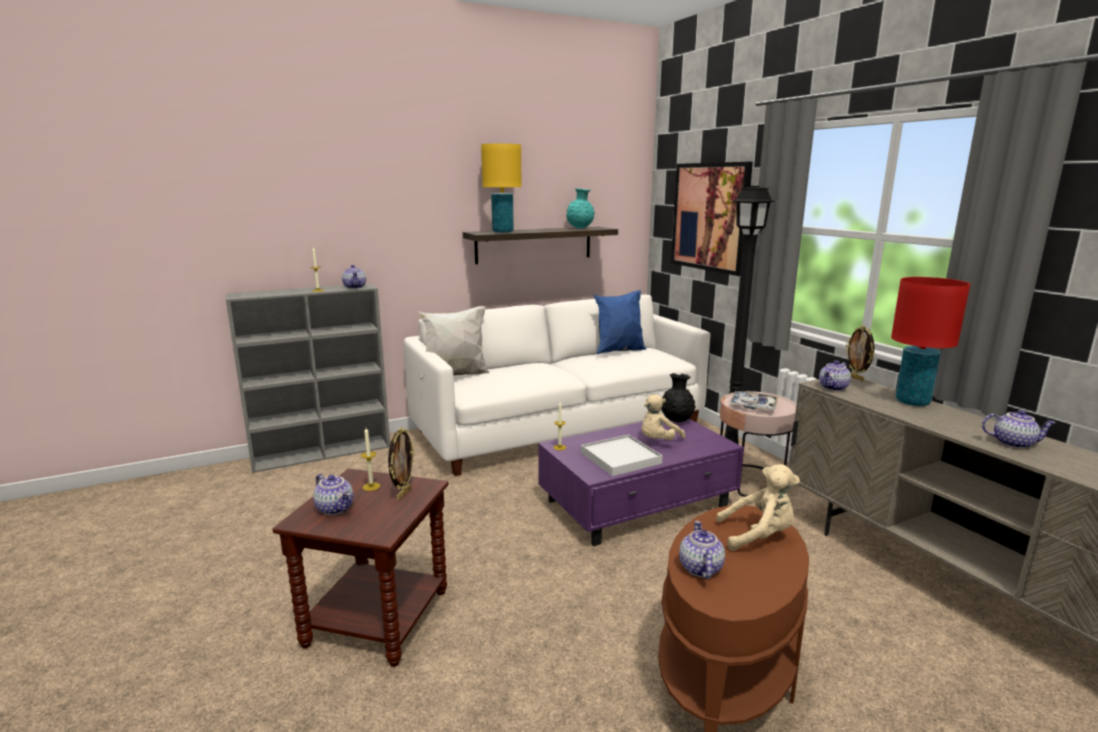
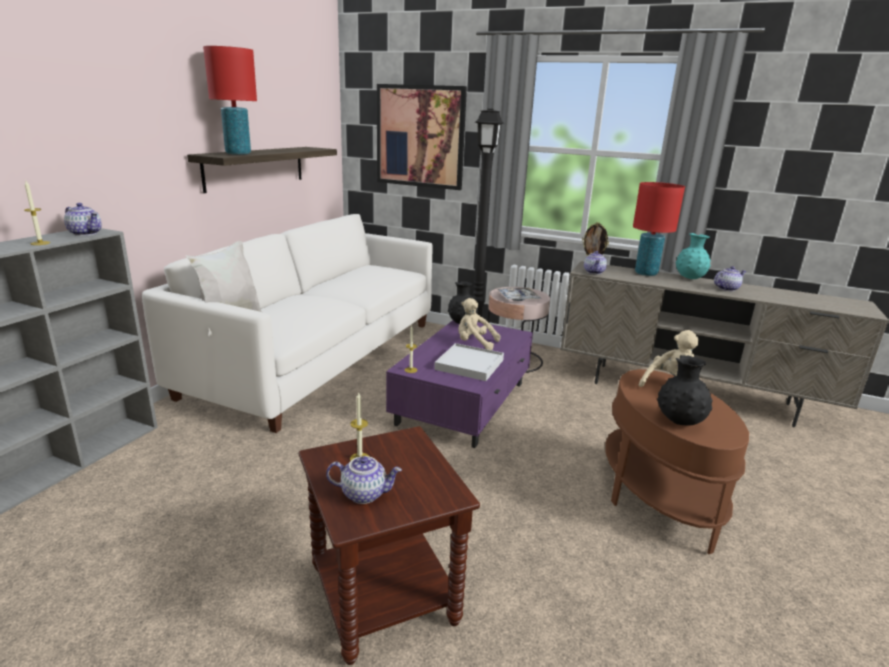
camera: 40 degrees left, 5 degrees up
picture frame [388,428,414,500] -> none
yellow table lamp [481,144,521,233] -> red table lamp [203,46,257,155]
turquoise vase [566,188,595,228] -> turquoise vase moved to [676,233,711,279]
blue pillow [593,290,646,354] -> none
beige plush toy [642,394,685,440] -> beige plush toy turned 105 degrees clockwise [458,298,501,350]
teapot [679,521,725,579] -> black vase [657,355,713,426]

